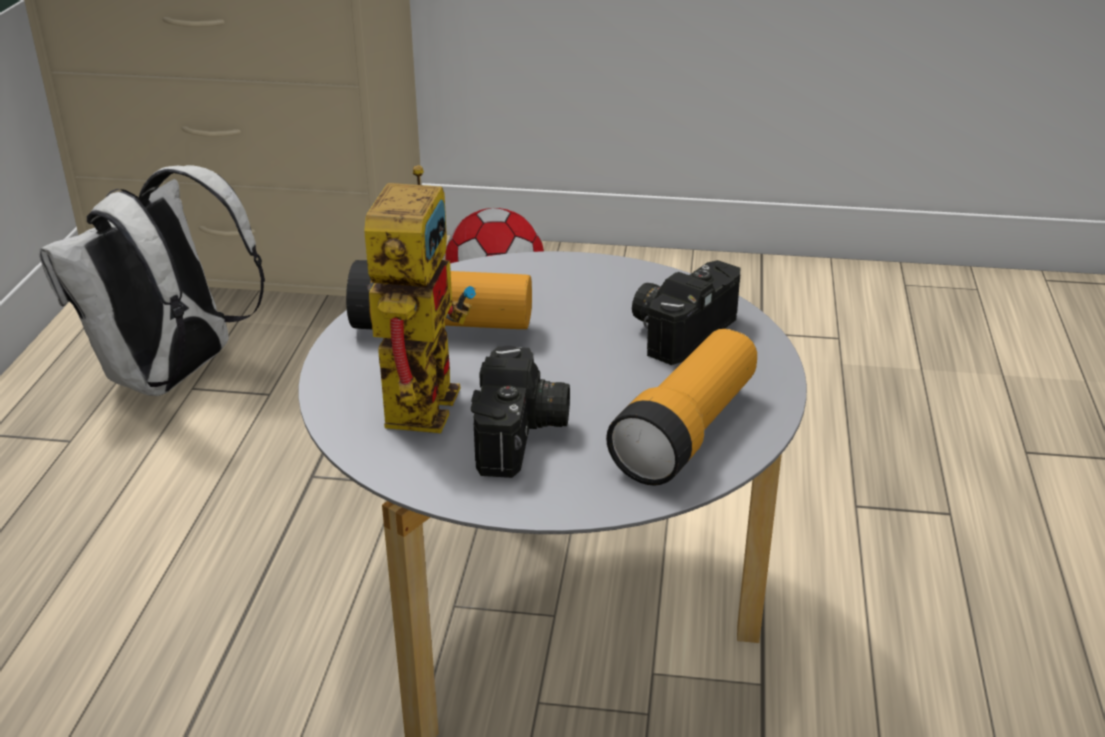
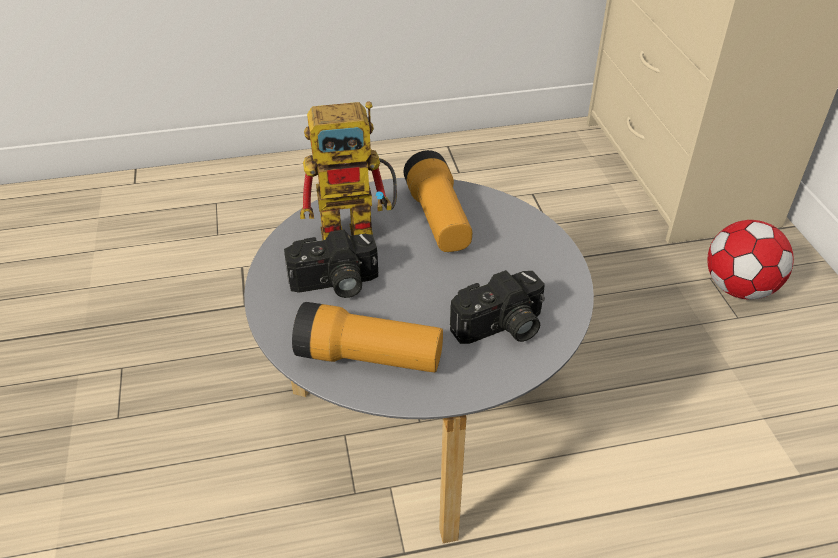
camera: 70 degrees right, 10 degrees up
white backpack [39,165,265,396] -> none
camera [632,260,741,365] -> camera turned 135 degrees clockwise [450,270,545,344]

